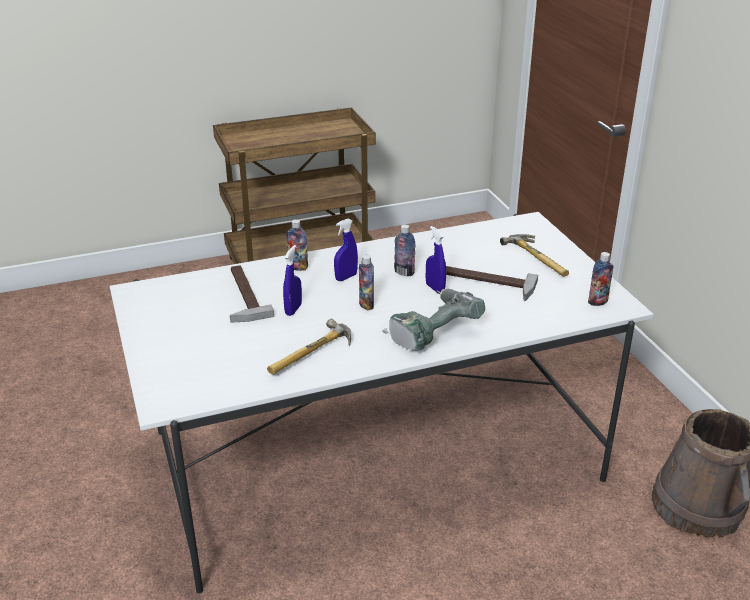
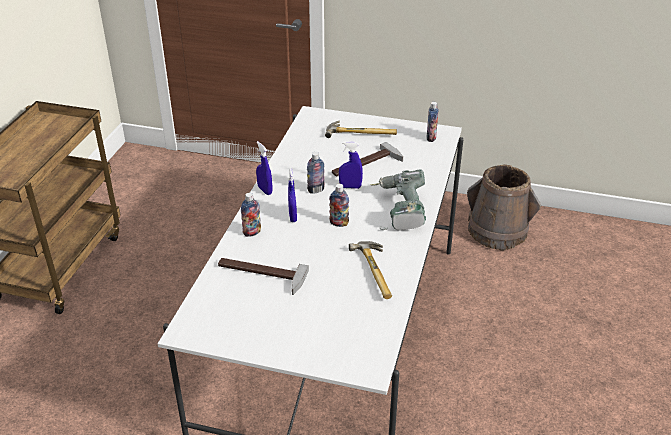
camera: 55 degrees left, 5 degrees up
blue spray bottle [283,245,302,316] -> blue spray bottle moved to [256,141,273,195]

